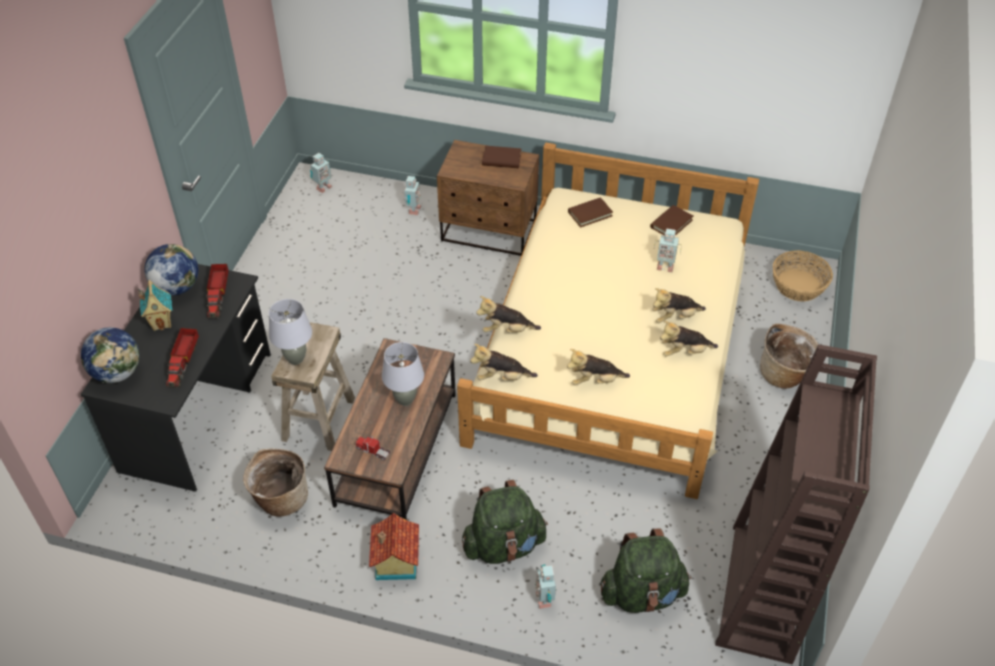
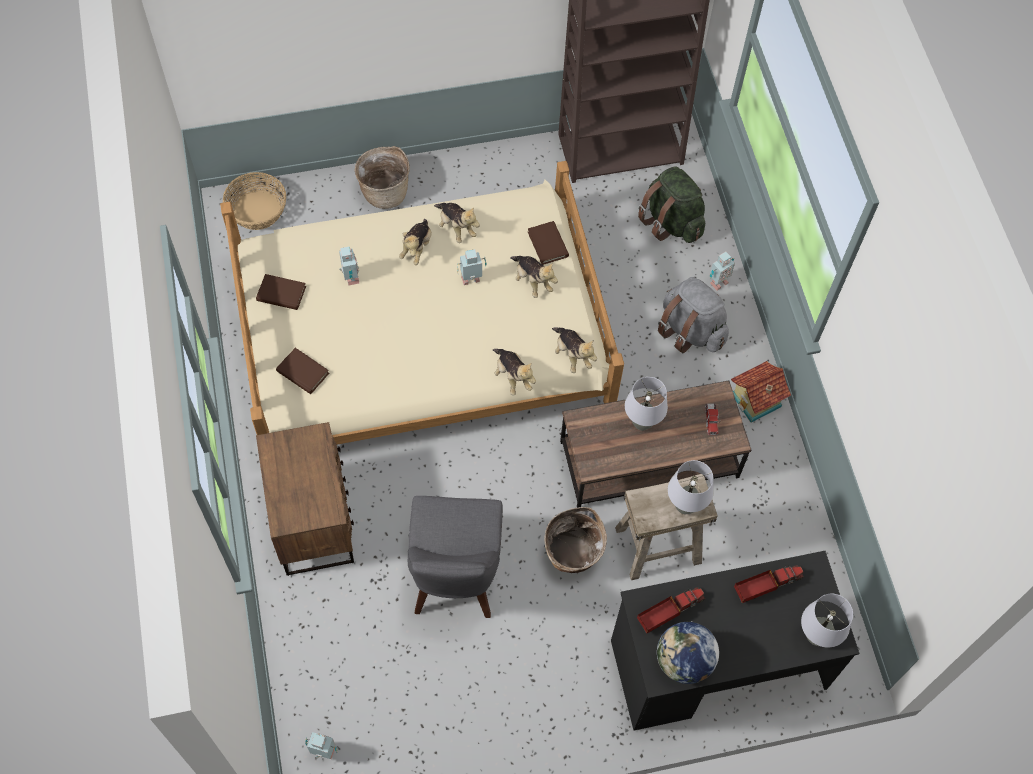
camera: 120 degrees left, 15 degrees up
globe [81,327,140,383] -> grey table lamp [801,594,853,647]
toy house [138,280,173,331] -> none
basket [243,449,308,517] -> basket moved to [544,507,607,573]
toy robot [405,176,421,215] -> toy robot moved to [457,249,487,285]
green backpack [462,480,548,564] -> grey backpack [658,277,729,353]
brown book [482,146,521,168] -> brown book moved to [528,221,569,265]
plush toy [652,288,706,323] -> plush toy turned 60 degrees clockwise [399,219,432,265]
none -> grey chair [408,496,503,618]

